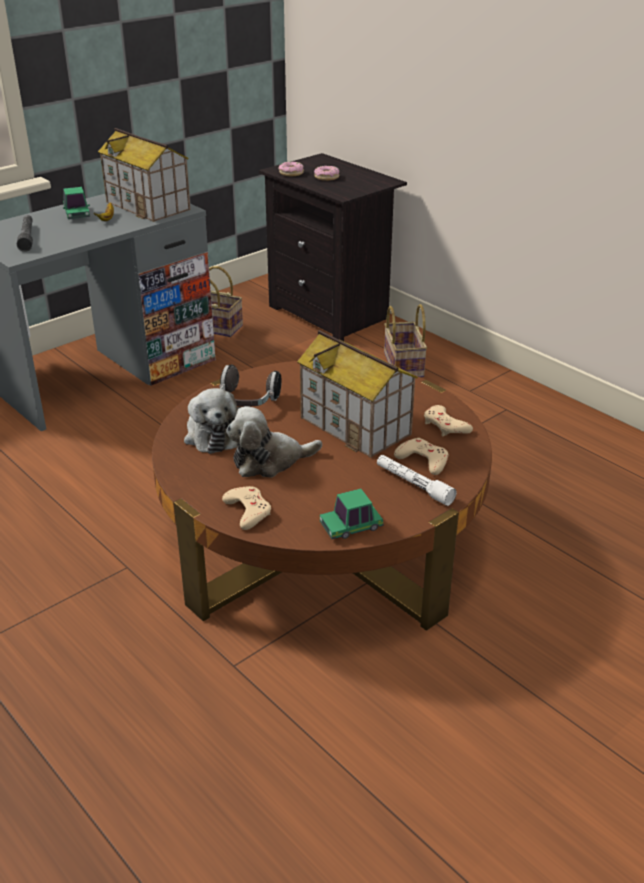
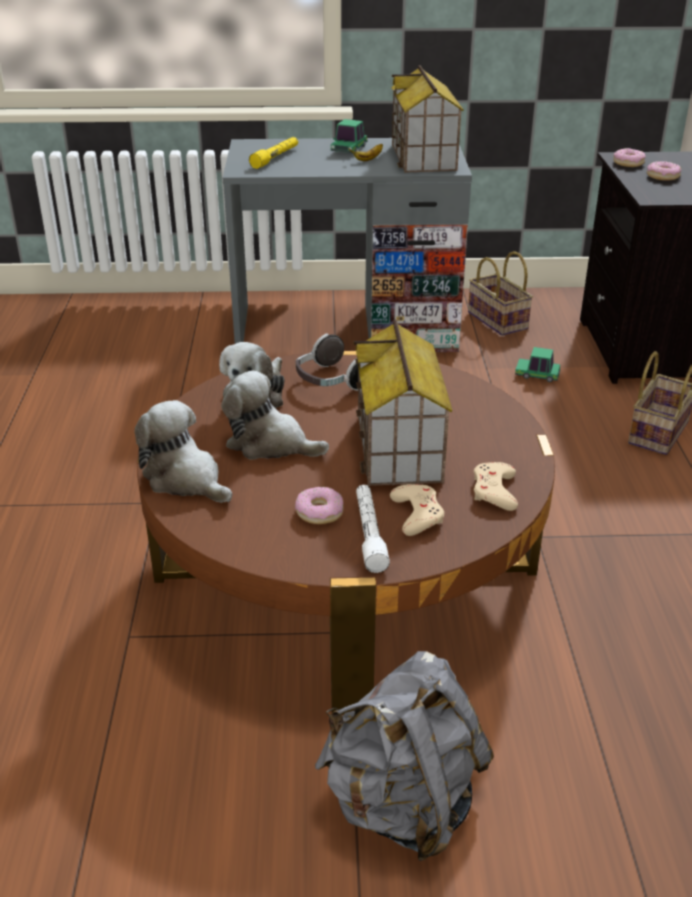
camera: 40 degrees right, 0 degrees up
grey flashlight [17,215,33,252] -> yellow flashlight [249,137,298,169]
beige game controller [222,486,271,530] -> plush toy [134,400,232,503]
toy car [320,489,384,539] -> toy car moved to [515,347,560,382]
none -> donut [295,487,343,524]
none -> grey backpack [315,651,494,861]

